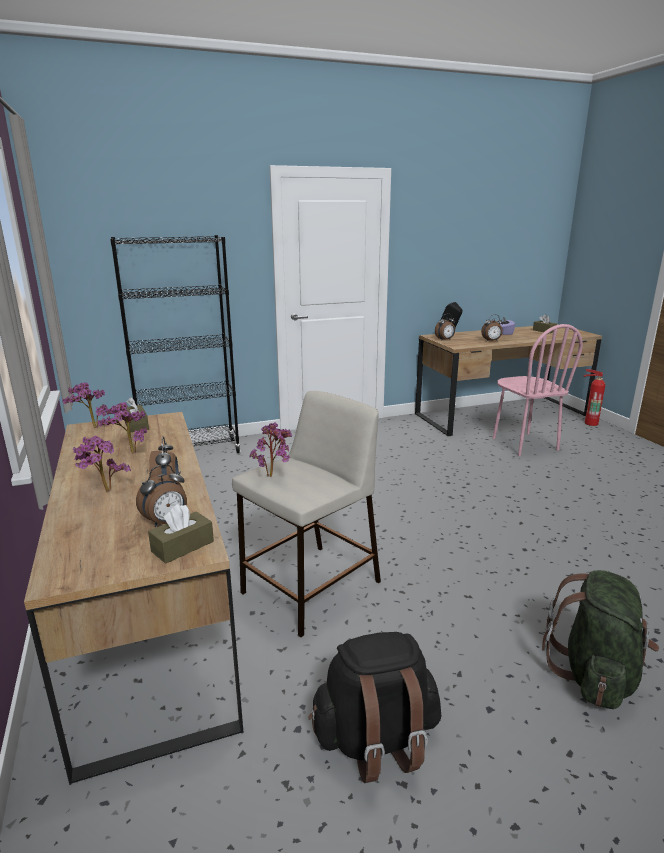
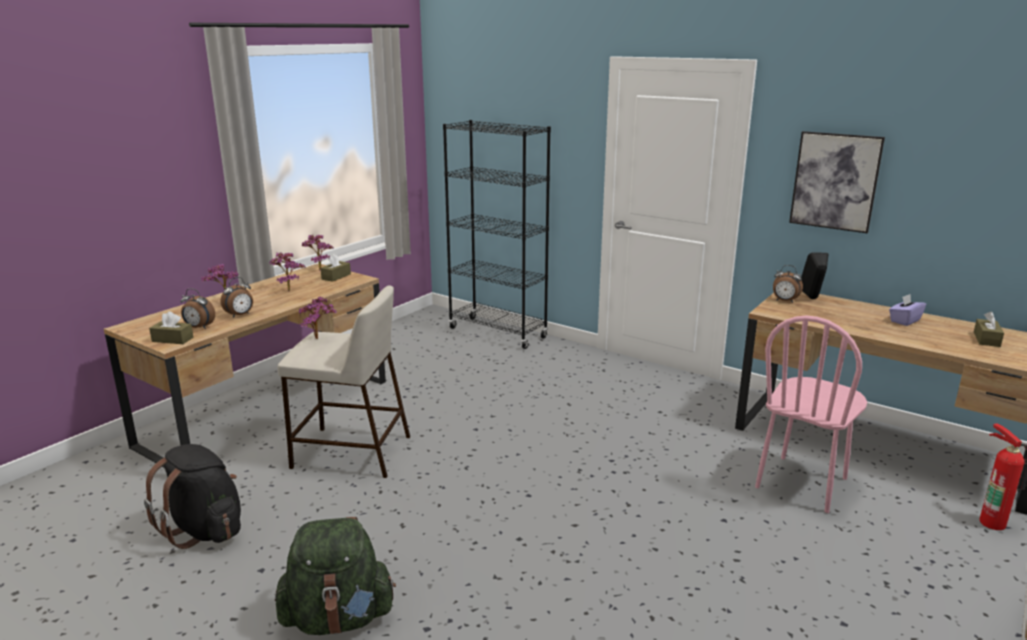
camera: 55 degrees right, 0 degrees up
alarm clock [481,314,503,341] -> none
none -> picture [789,131,885,233]

